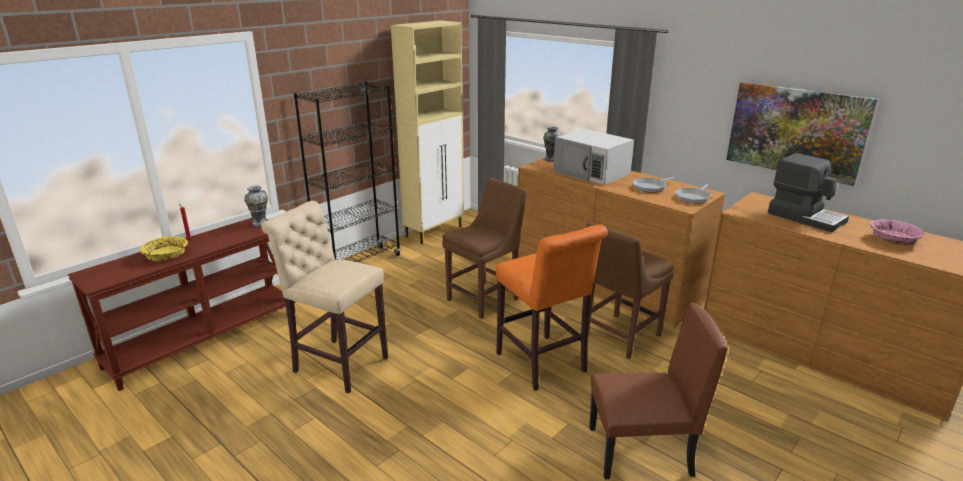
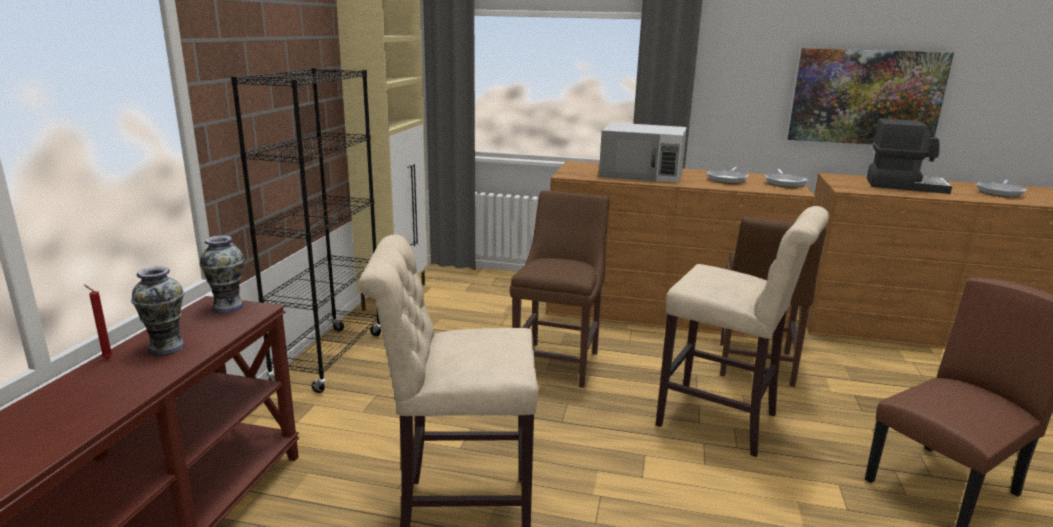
camera: 30 degrees left, 5 degrees down
yellow bowl [140,236,188,261] -> none
orange stool [496,225,608,391] -> beige stool [656,206,829,457]
vase [543,126,561,162] -> vase moved to [131,266,185,356]
pink bowl [870,220,923,245] -> frying pan [977,180,1027,197]

